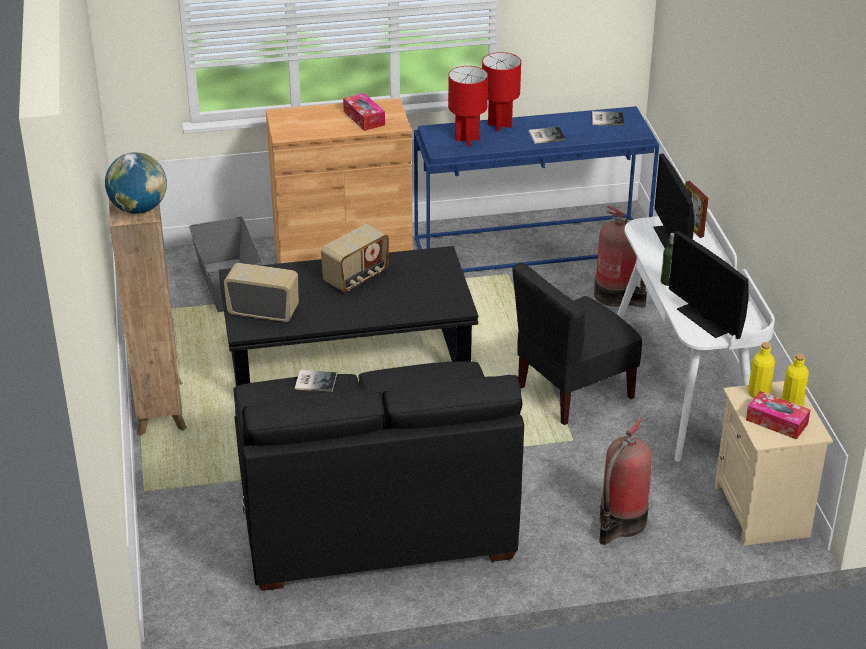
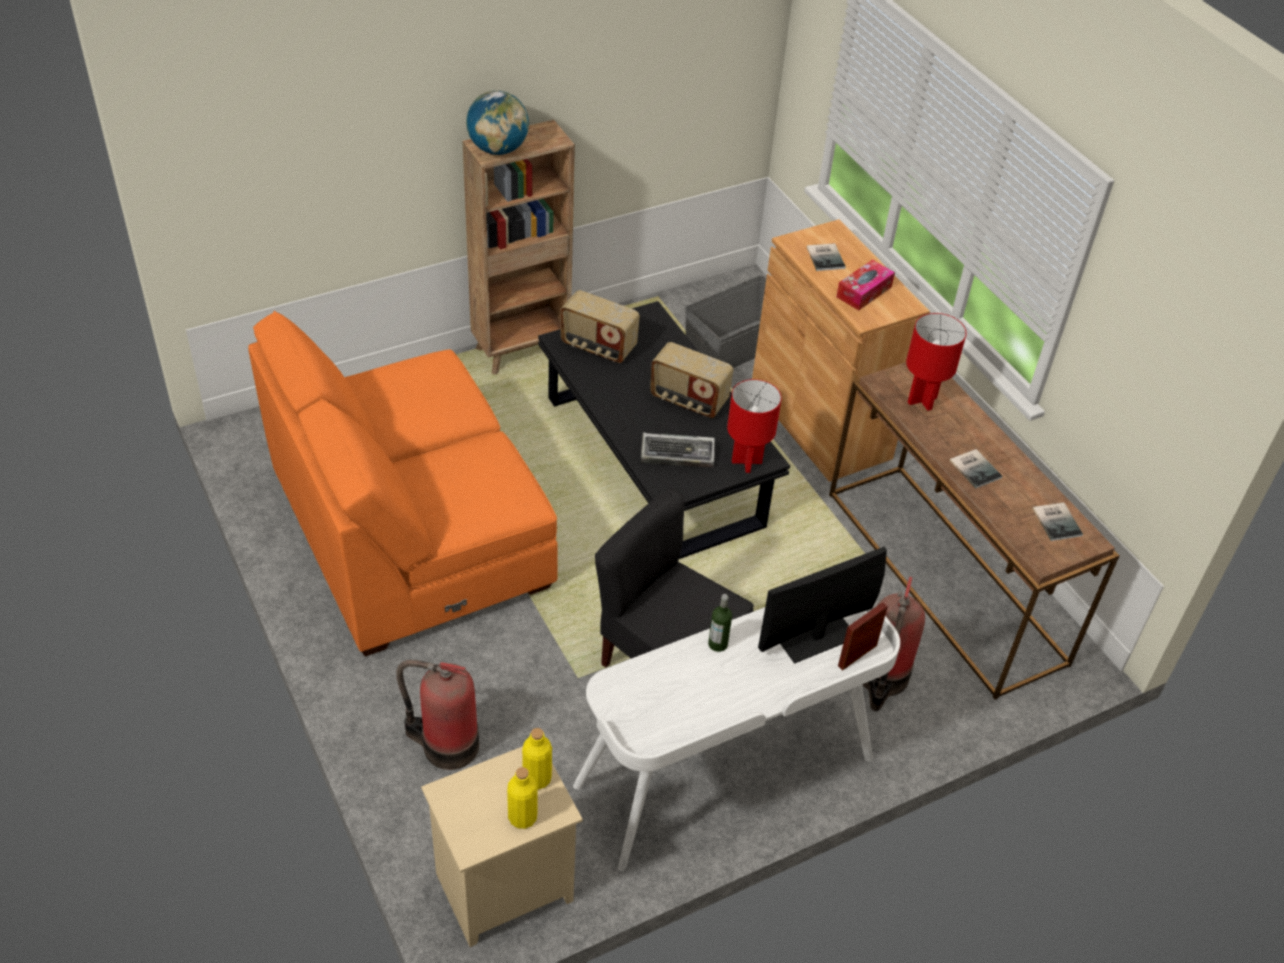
camera: 70 degrees right, 10 degrees up
radio [224,263,299,322] -> radio turned 120 degrees clockwise [560,290,640,363]
black sofa [234,362,524,591] -> orange sofa [248,311,558,656]
book [295,370,337,392] -> book moved to [807,243,846,271]
blue console table [414,106,659,272] -> brown console table [829,362,1120,700]
red table lamp [482,52,521,131] -> red table lamp moved to [727,379,782,473]
monitor [669,231,749,339] -> none
tissue box [746,391,810,440] -> none
none -> keyboard [641,432,715,468]

